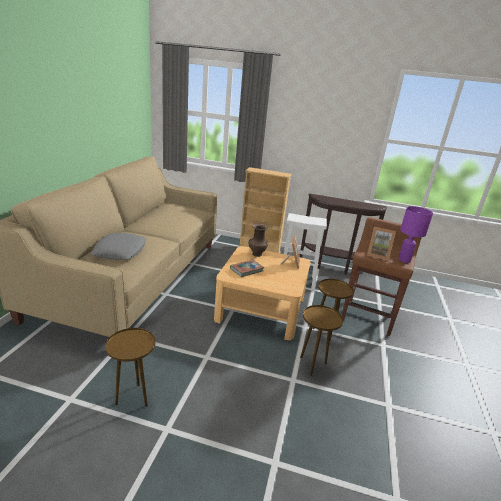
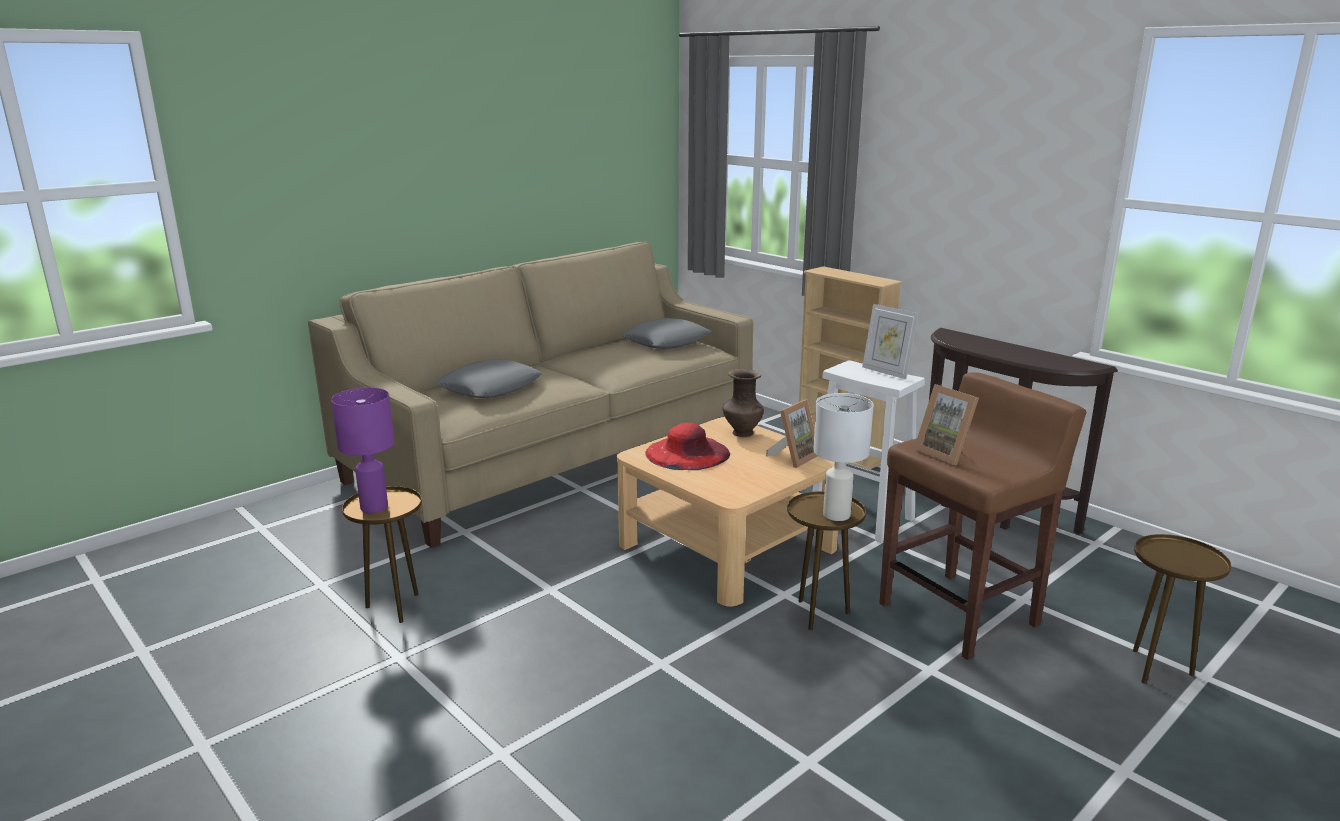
camera: 35 degrees right, 5 degrees down
book [230,260,264,277] -> red hat [645,423,730,470]
brown side table [300,305,343,376] -> brown side table moved to [1133,534,1231,684]
purple table lamp [398,206,433,263] -> purple table lamp moved to [331,387,394,513]
none -> grey pillow [621,318,712,349]
none -> white table lamp [813,393,874,521]
none -> picture frame [862,304,919,379]

